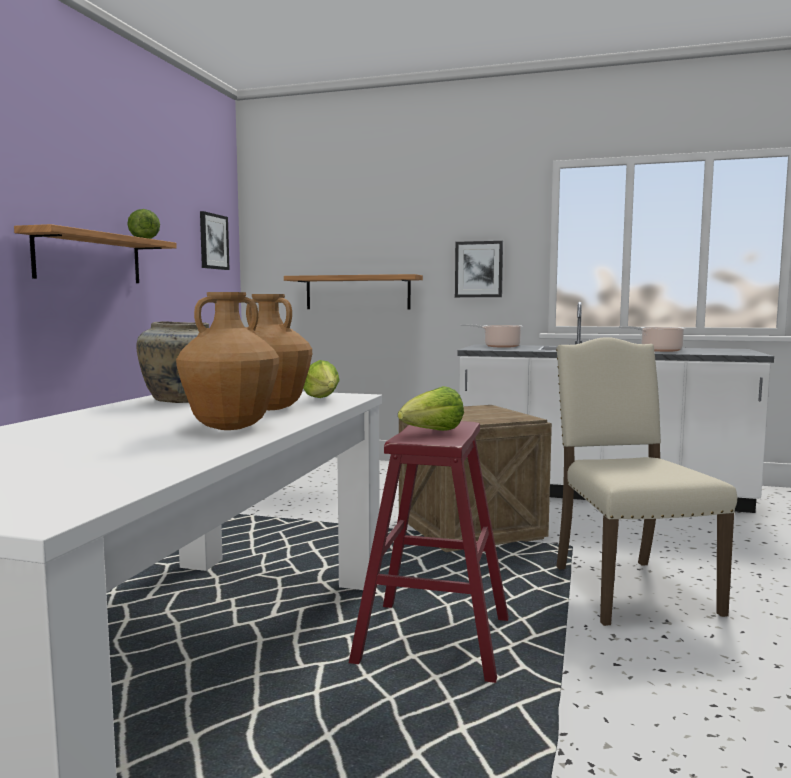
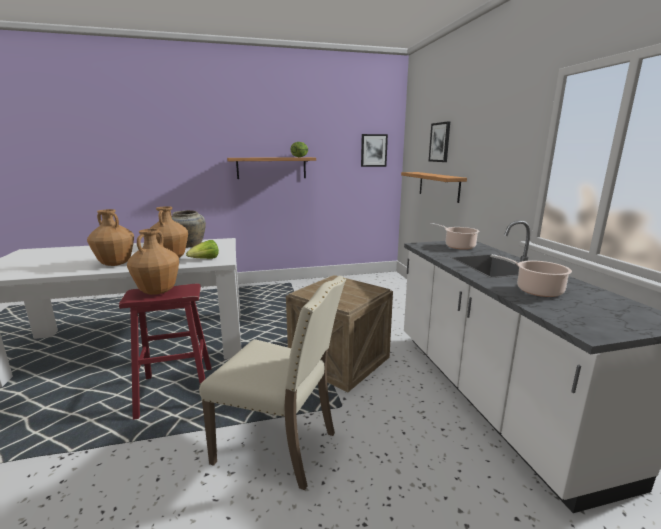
camera: 60 degrees right, 10 degrees up
lettuce [398,386,464,431] -> brown vase [127,229,179,295]
picture [455,241,503,297] -> picture moved to [429,121,450,162]
beige chair [556,337,737,626] -> beige chair turned 60 degrees clockwise [199,276,346,490]

